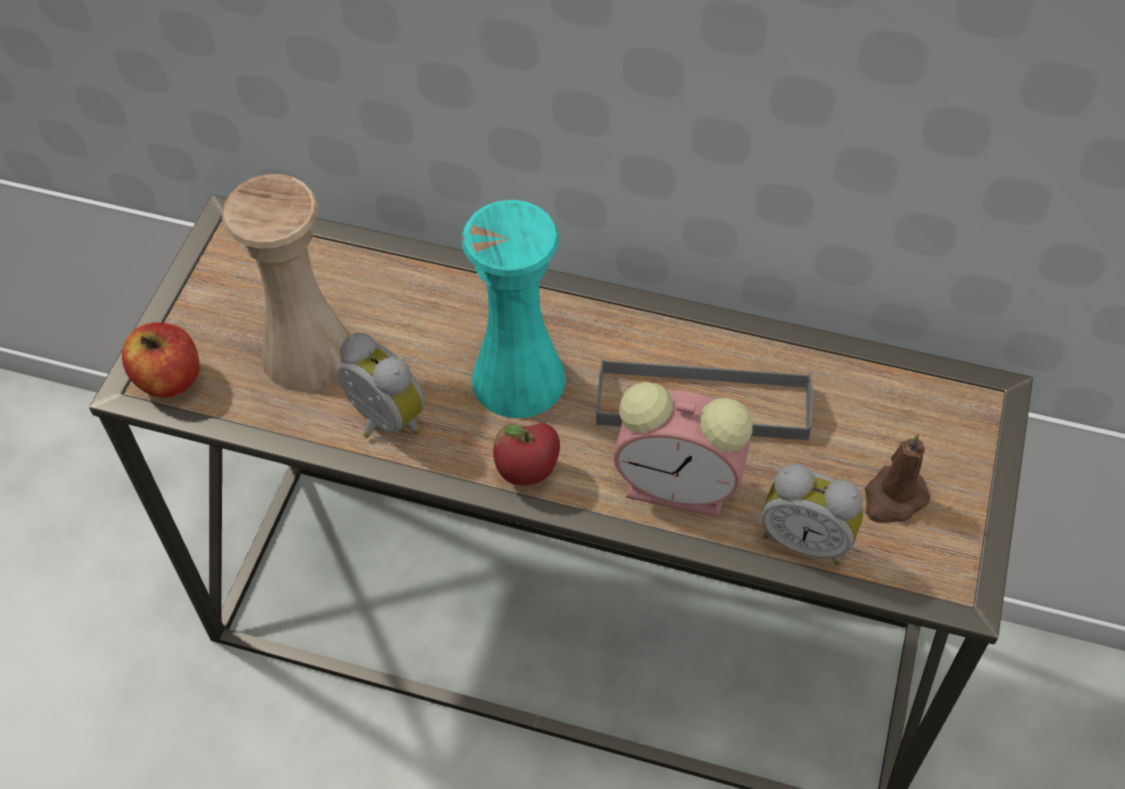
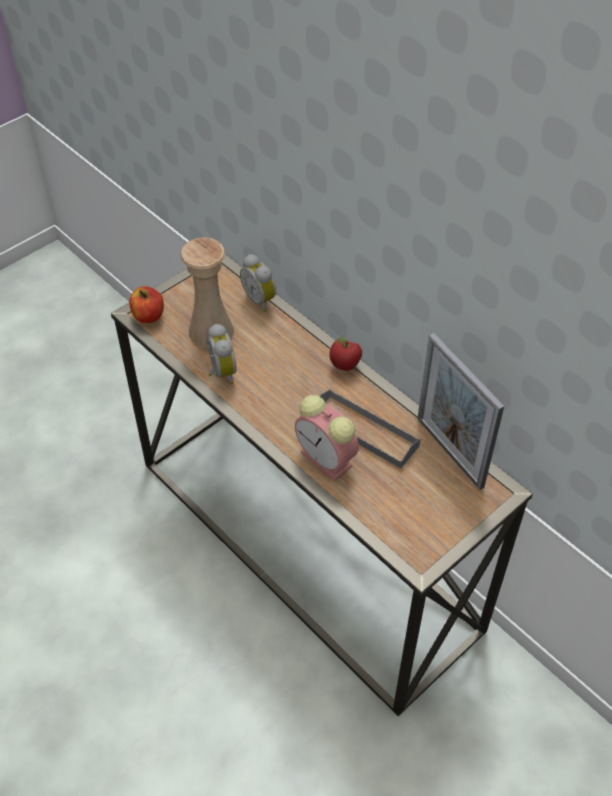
camera: 30 degrees right, 5 degrees down
turquoise vase [461,200,566,418] -> none
apple [493,423,560,485] -> apple moved to [330,337,362,371]
alarm clock [761,464,863,565] -> alarm clock moved to [240,254,276,312]
brown candle [865,434,930,523] -> none
none -> picture frame [417,333,504,490]

